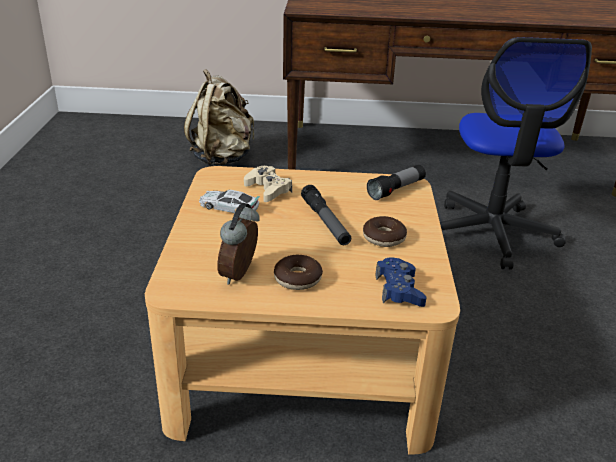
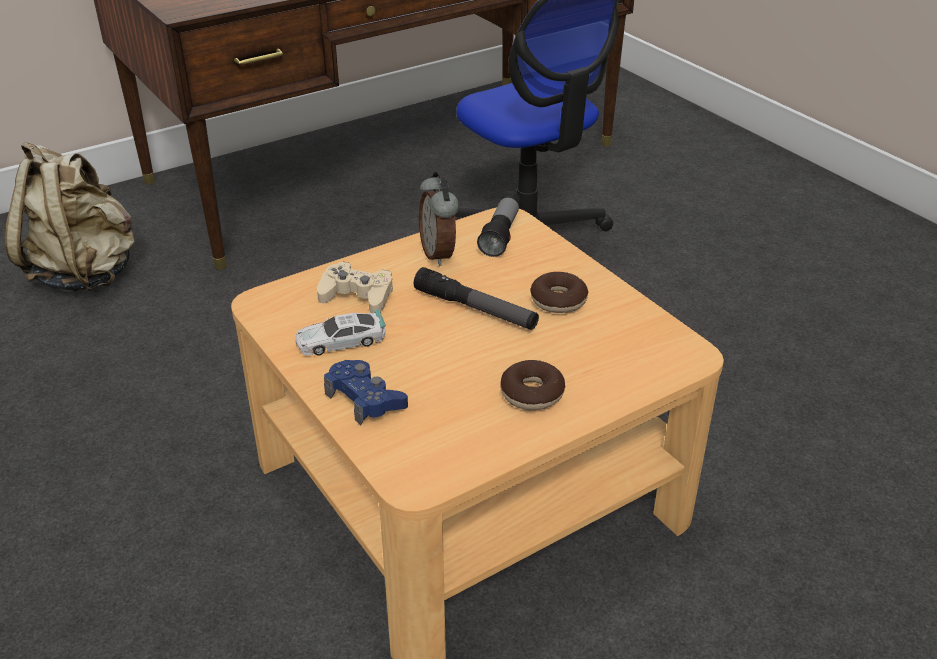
camera: 35 degrees left, 5 degrees up
alarm clock [217,203,260,285] -> alarm clock moved to [419,171,459,266]
blue game controller [375,258,427,307] -> blue game controller moved to [324,360,408,425]

